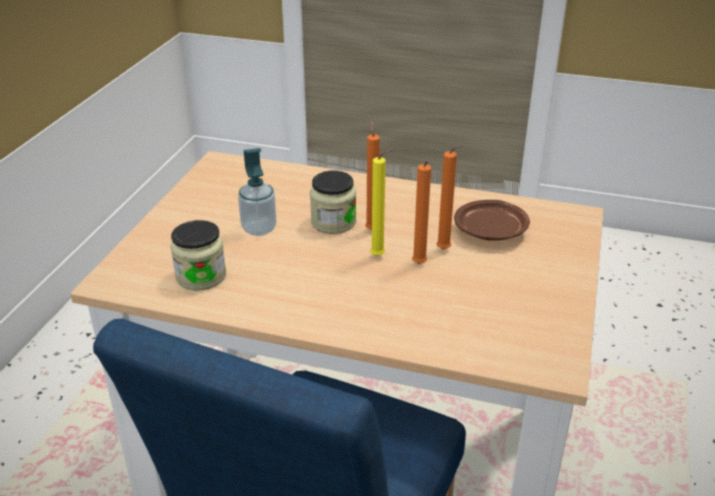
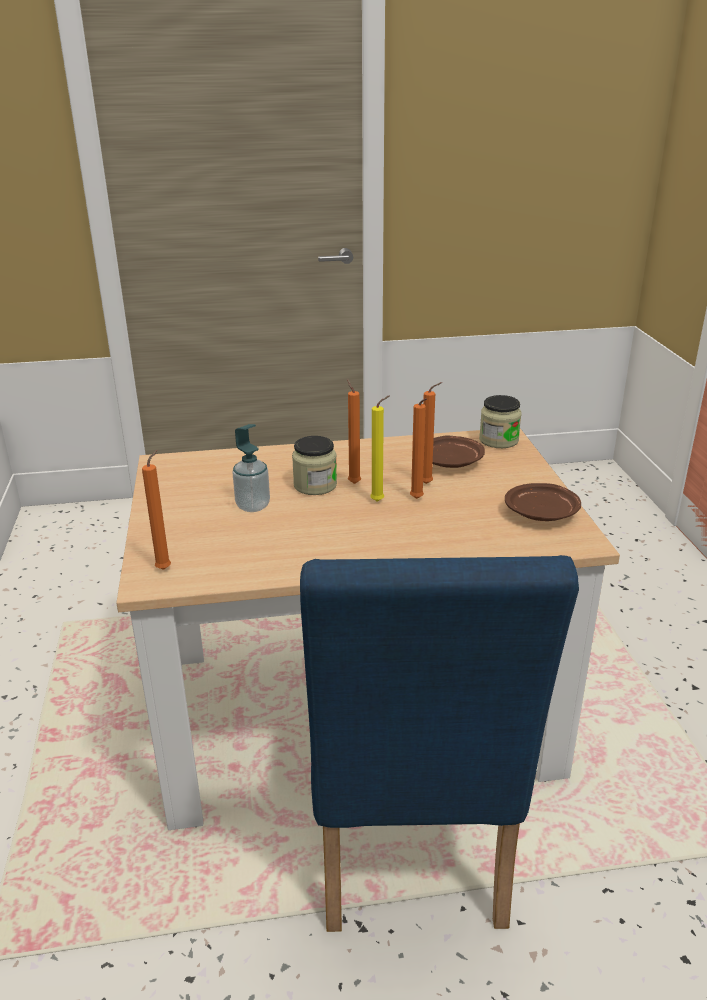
camera: 25 degrees left, 5 degrees down
jar [170,220,226,291] -> jar moved to [479,395,522,448]
none -> orange candle [142,449,171,570]
none -> brown plate [505,483,581,521]

